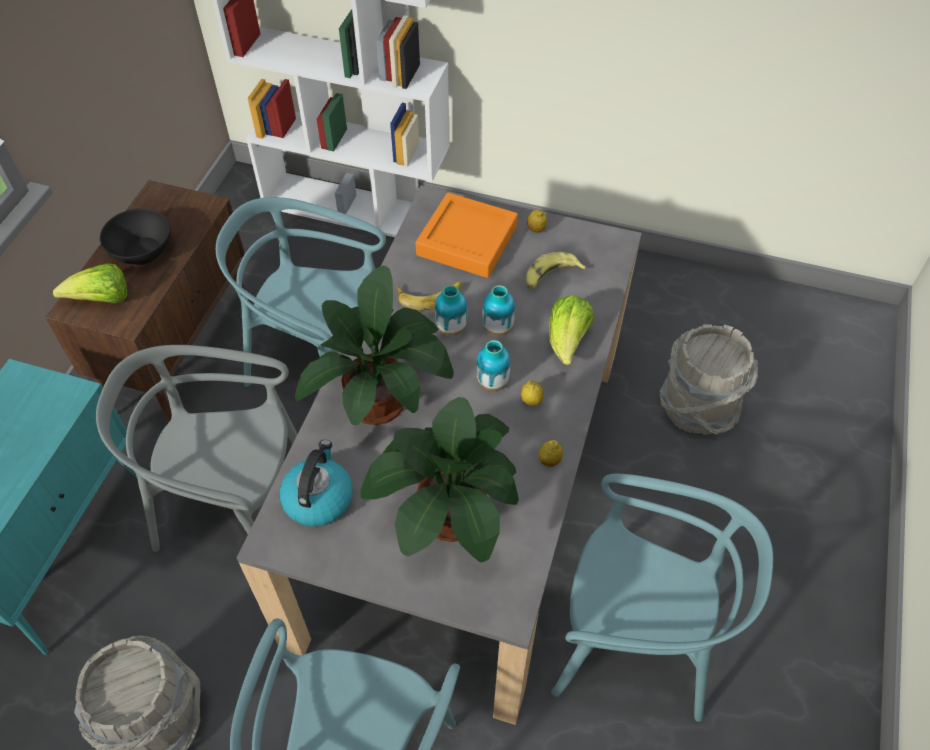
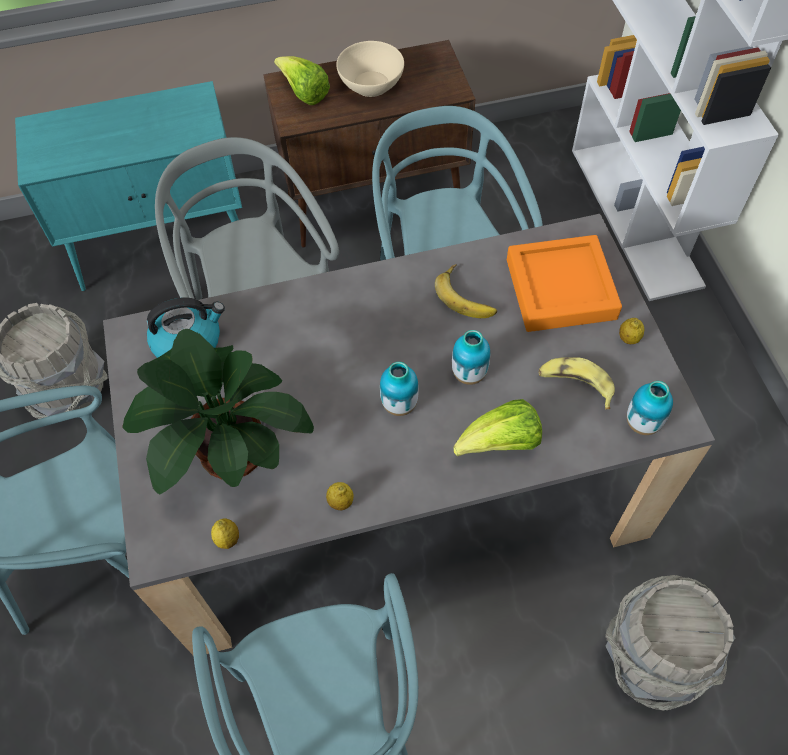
camera: 60 degrees right, 5 degrees up
black bowl [100,208,171,265] -> beige bowl [336,41,404,97]
potted plant [295,266,454,426] -> none
vase [435,285,467,336] -> vase moved to [627,381,673,435]
lemon [521,380,544,406] -> lemon moved to [211,518,239,549]

